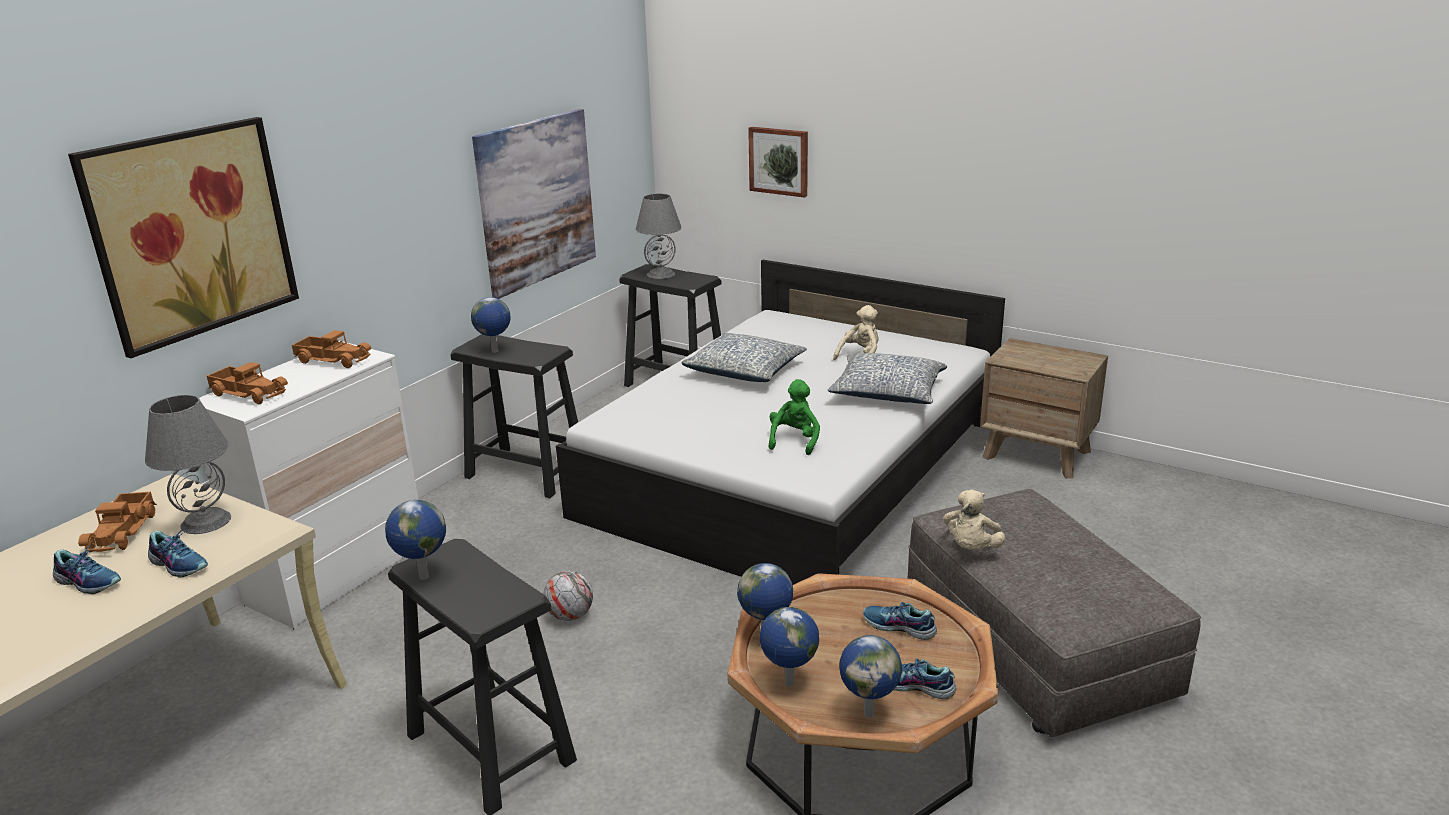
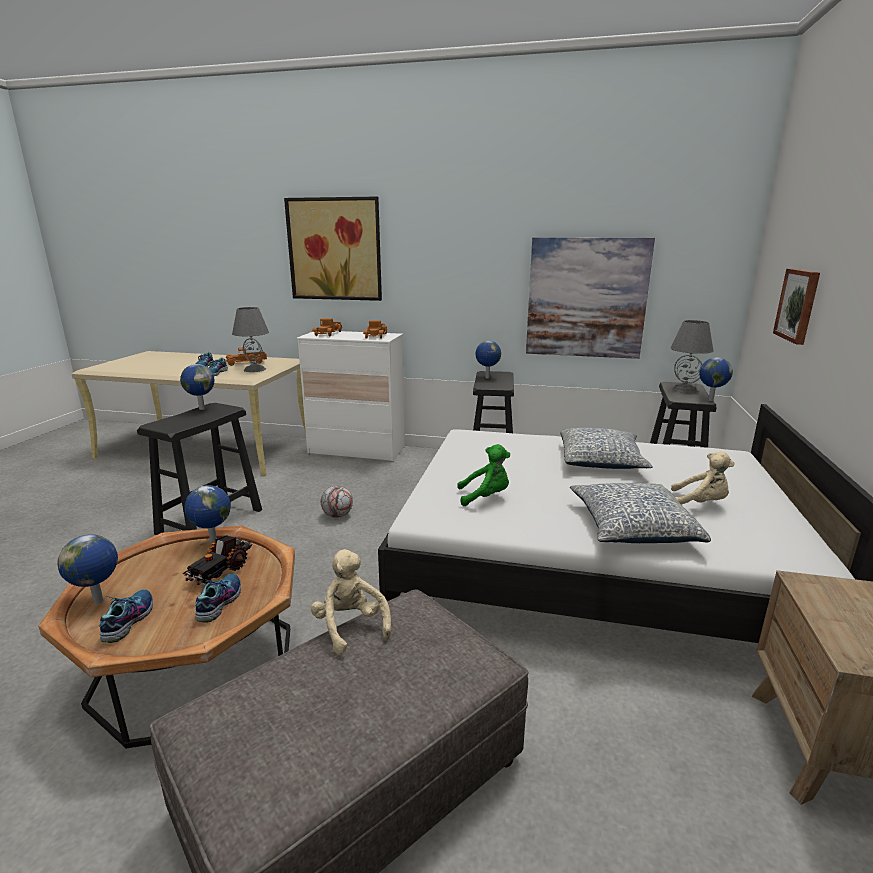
camera: 70 degrees right, 5 degrees down
globe [760,607,819,687] -> globe moved to [699,357,733,401]
beige plush toy [943,489,1005,550] -> beige plush toy turned 60 degrees clockwise [311,549,391,655]
none -> toy truck [183,535,252,585]

